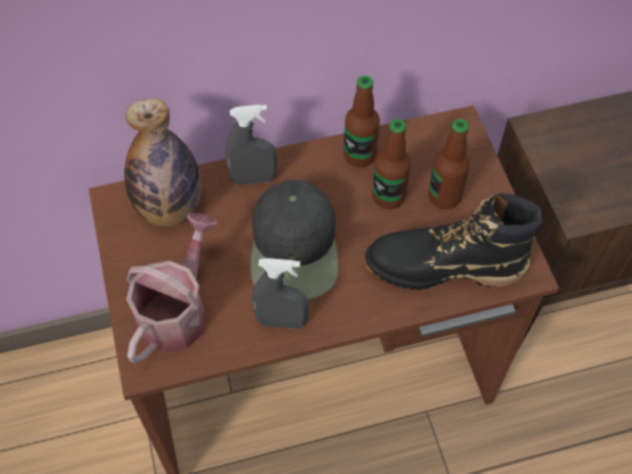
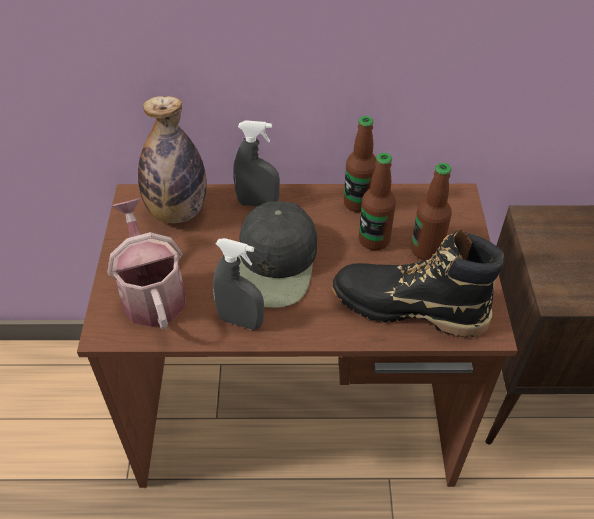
camera: 15 degrees right, 10 degrees down
watering can [126,213,217,363] -> watering can turned 60 degrees counterclockwise [107,198,186,330]

